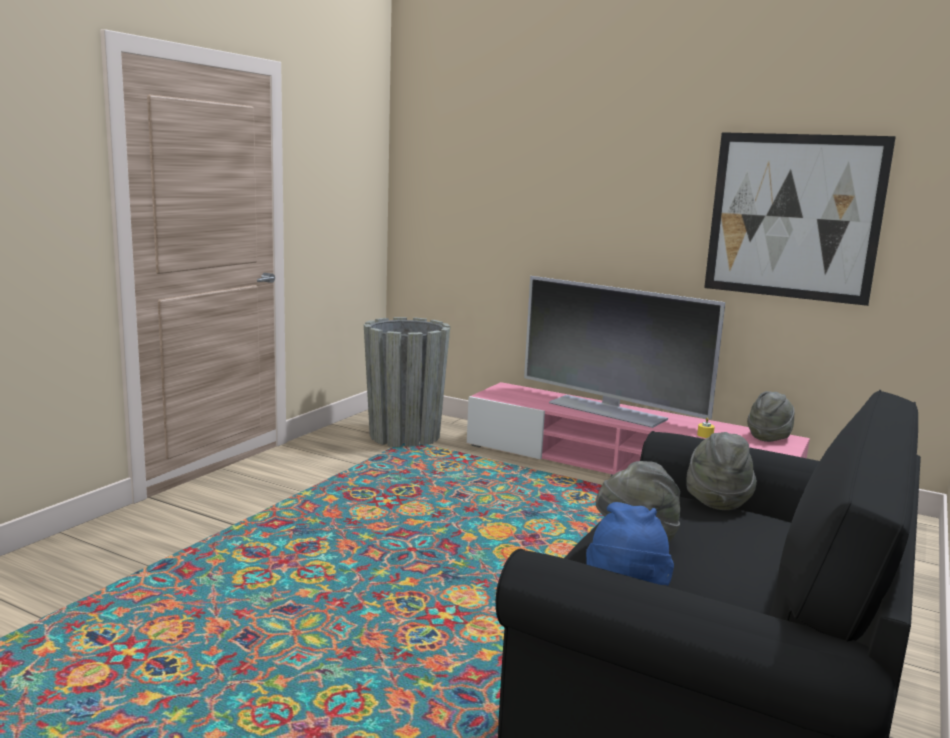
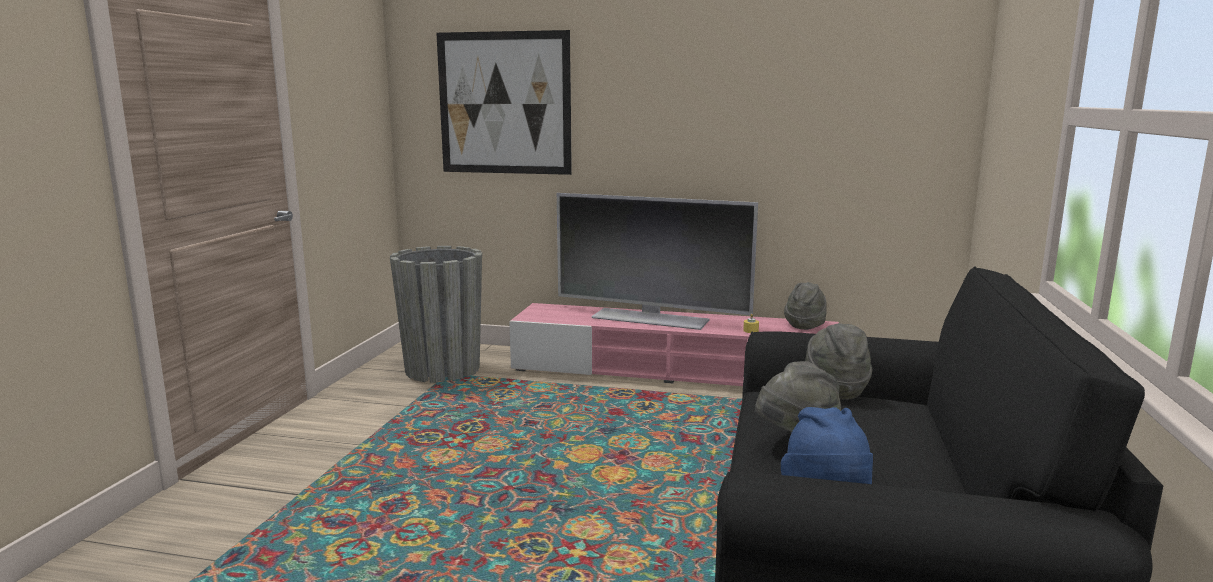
camera: 15 degrees left, 0 degrees up
picture [704,132,896,306] -> picture moved to [436,30,572,175]

